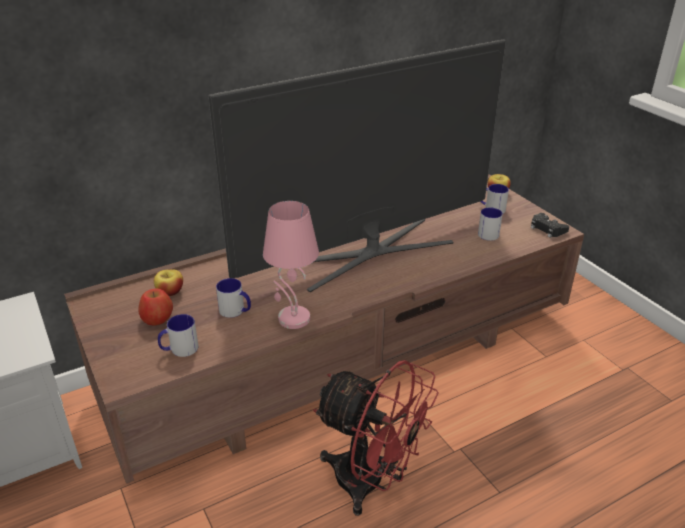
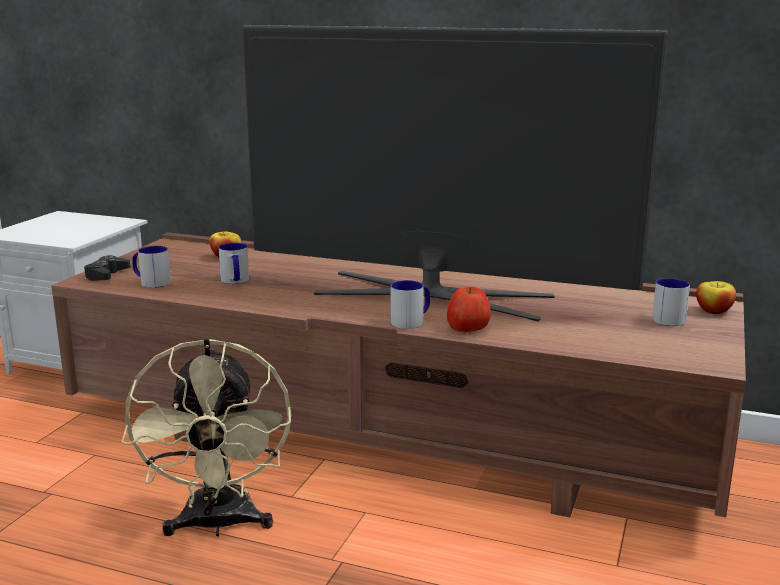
camera: 50 degrees right, 15 degrees down
apple [138,289,173,326] -> apple moved to [447,287,491,332]
pink table lamp [263,201,319,329] -> none
red fan [313,360,438,516] -> beige fan [122,338,291,537]
mug [478,207,503,241] -> mug moved to [391,280,430,329]
black game controller [531,213,569,238] -> black game controller moved to [84,255,131,281]

